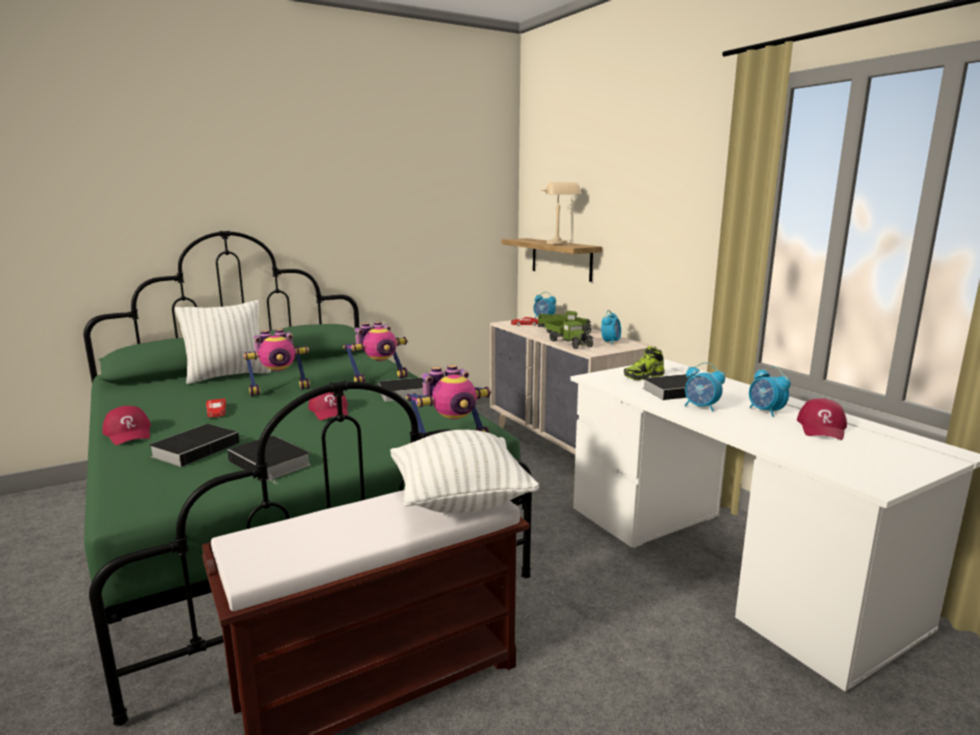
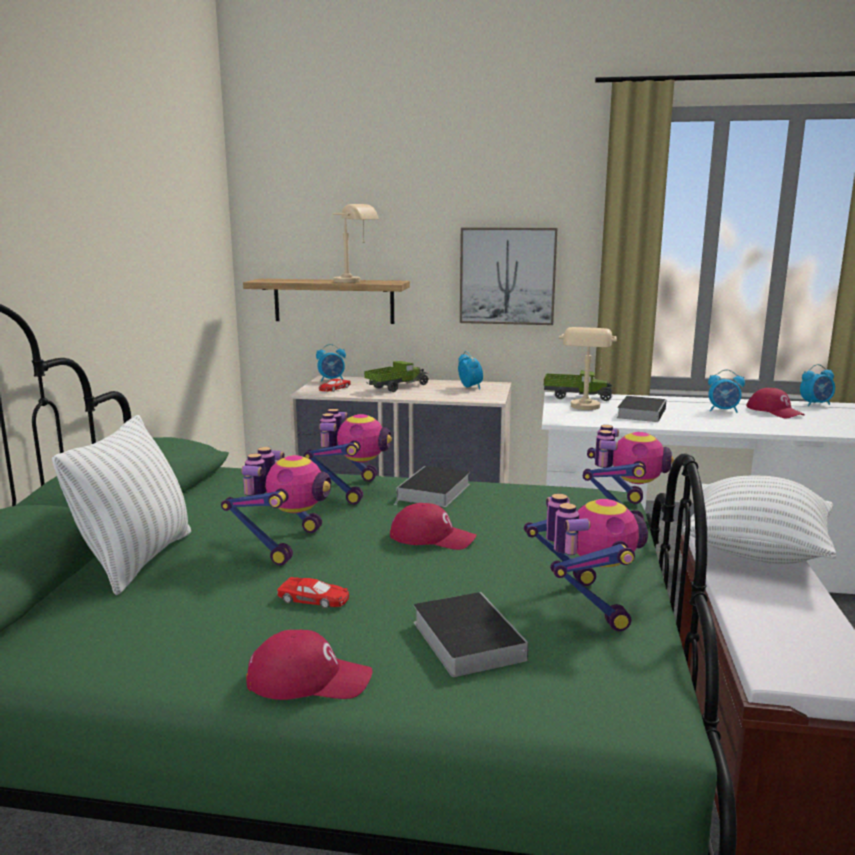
camera: 50 degrees left, 0 degrees up
book [227,436,311,485] -> toy robot [524,494,648,631]
toy truck [545,320,594,349] -> toy truck moved to [544,370,613,401]
shoe [624,346,665,380] -> beige table lamp [559,327,617,410]
alarm clock [684,362,725,412] -> alarm clock moved to [800,364,835,406]
none -> picture [460,227,557,325]

